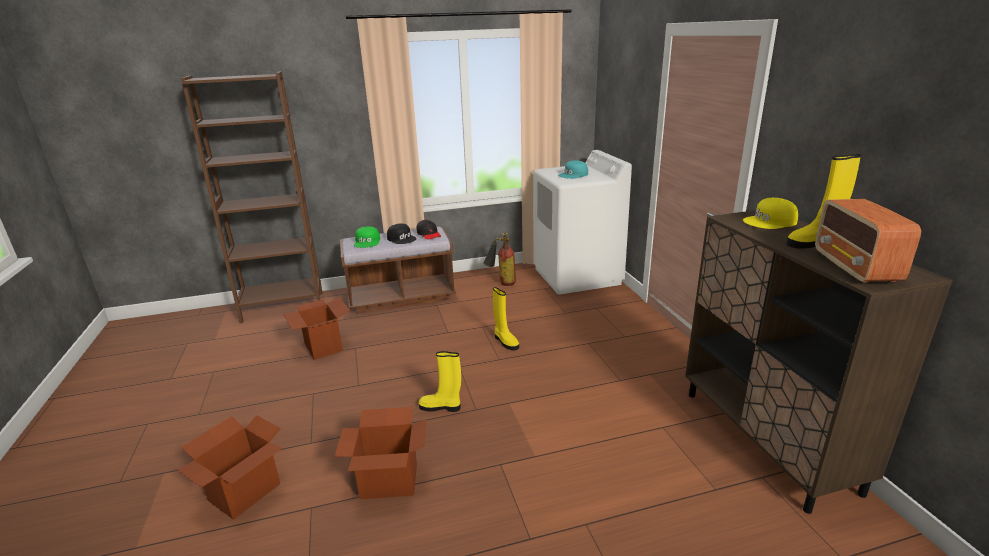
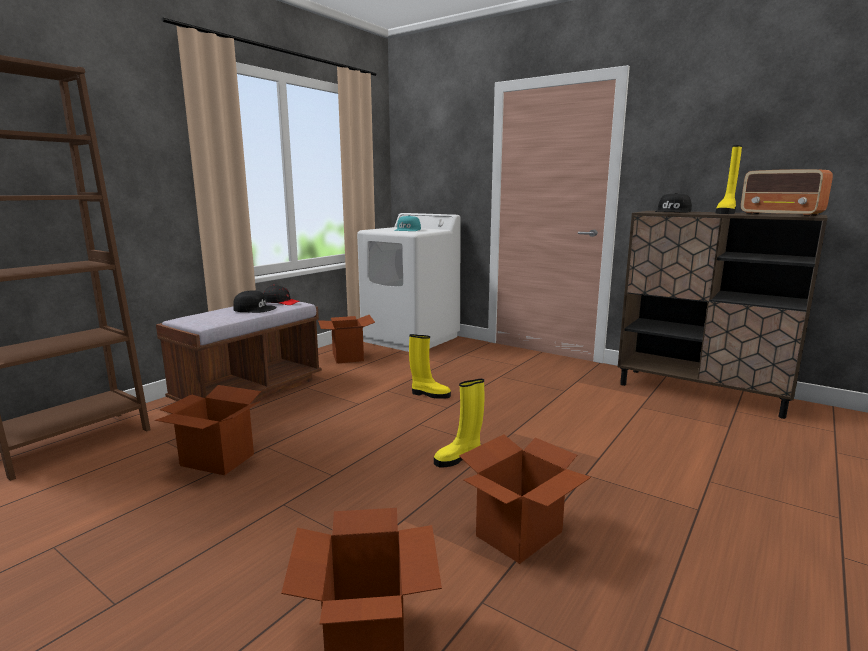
camera: 40 degrees left, 10 degrees down
green cap [354,226,380,248] -> none
fire extinguisher [483,232,516,286] -> cardboard box [318,315,375,364]
yellow cap [743,198,798,229] -> black cap [655,193,692,213]

